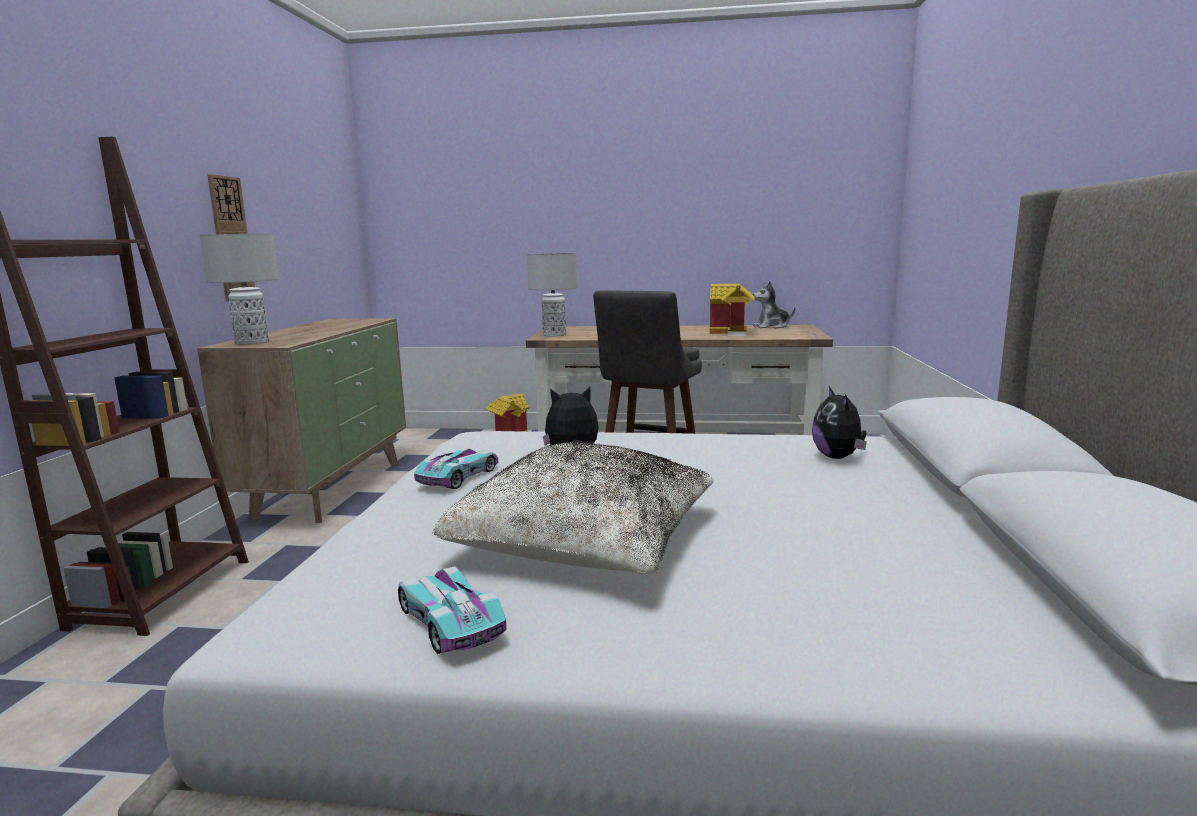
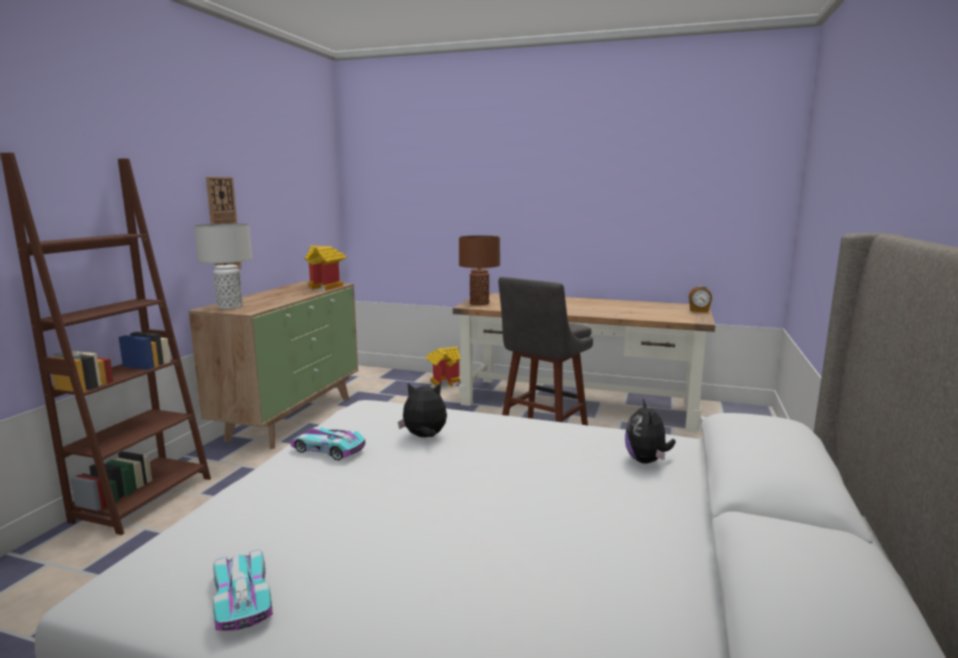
camera: 10 degrees right, 0 degrees up
toy car [414,448,498,489] -> toy car turned 105 degrees counterclockwise [291,426,365,461]
beige pillow [433,443,713,574] -> none
white table lamp [527,253,578,336] -> brown table lamp [459,235,500,305]
toy house [710,284,755,336] -> toy house moved to [305,246,347,291]
plush toy [753,281,795,328] -> none
none -> alarm clock [689,286,712,312]

